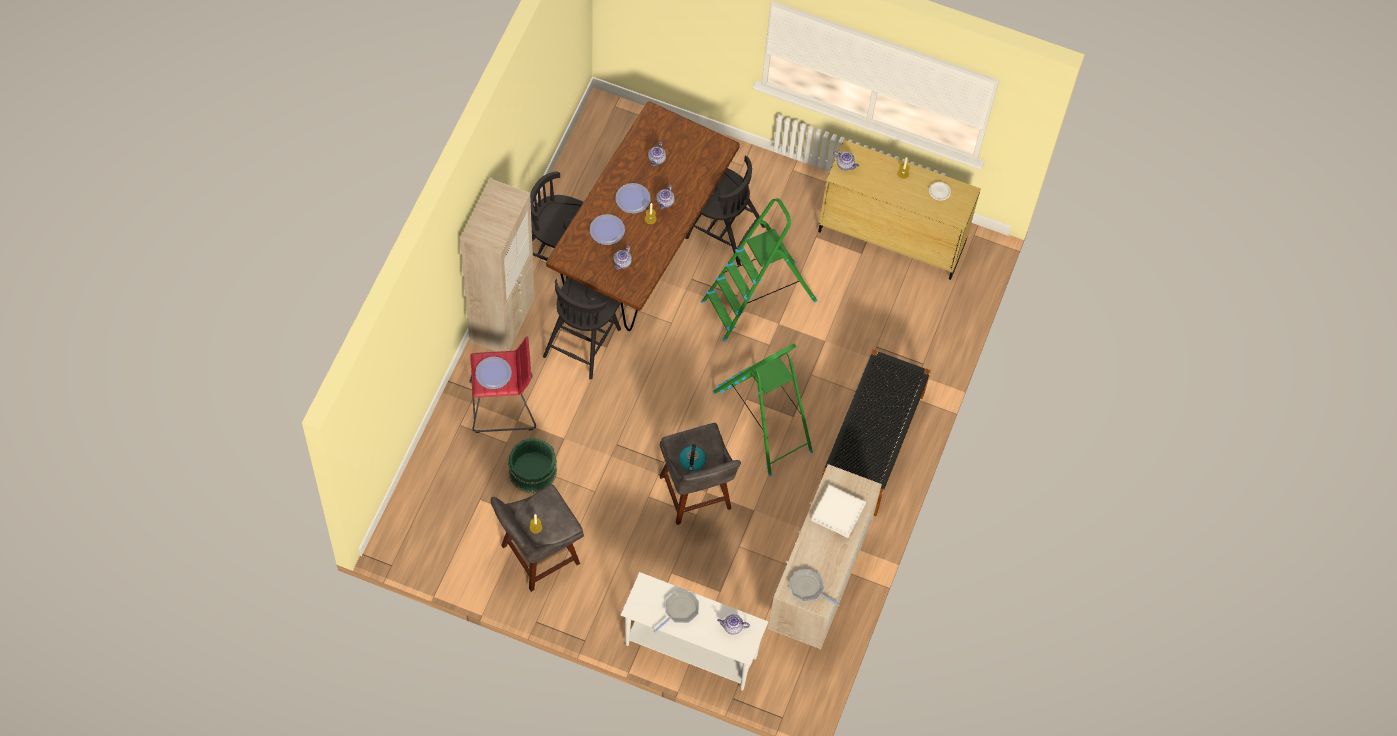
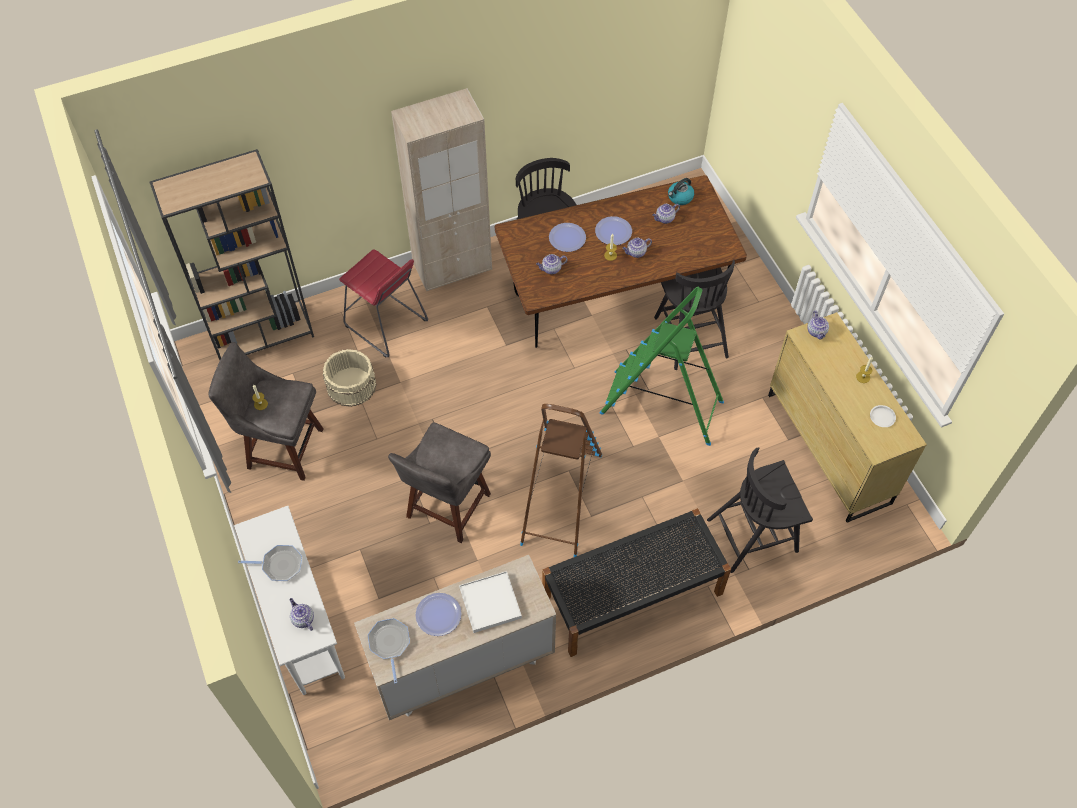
camera: 50 degrees right, 5 degrees down
plate [475,357,512,389] -> plate moved to [415,593,462,636]
green bucket [508,438,557,493] -> beige bucket [323,349,377,407]
black chair [543,277,621,380] -> black chair moved to [707,447,813,573]
kettle [679,444,706,472] -> kettle moved to [668,178,694,205]
green step ladder [713,343,813,476] -> brown step ladder [520,404,602,557]
none -> bookcase [149,149,314,360]

